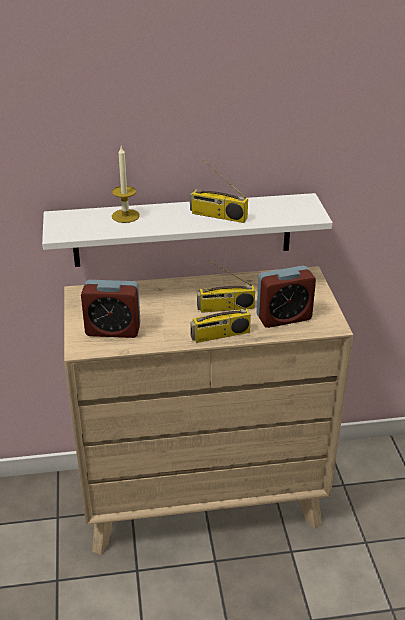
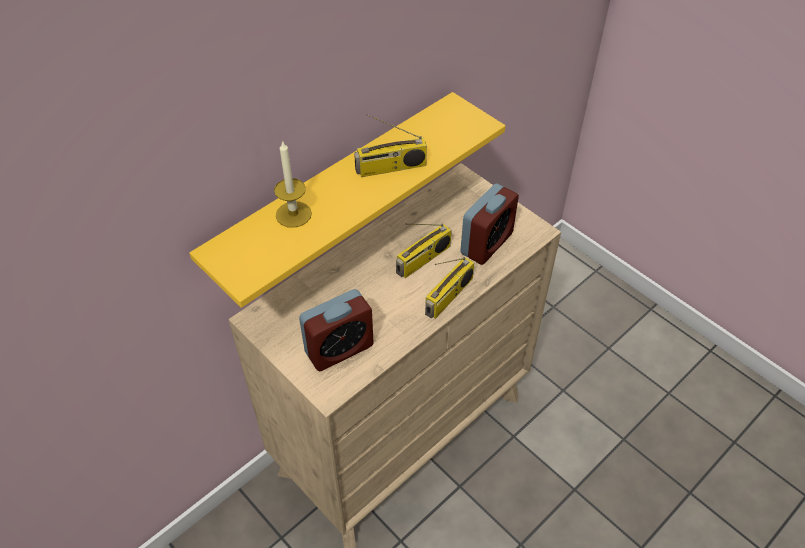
camera: 35 degrees left, 15 degrees up
white shelf [42,193,333,267] -> yellow shelf [189,92,505,308]

